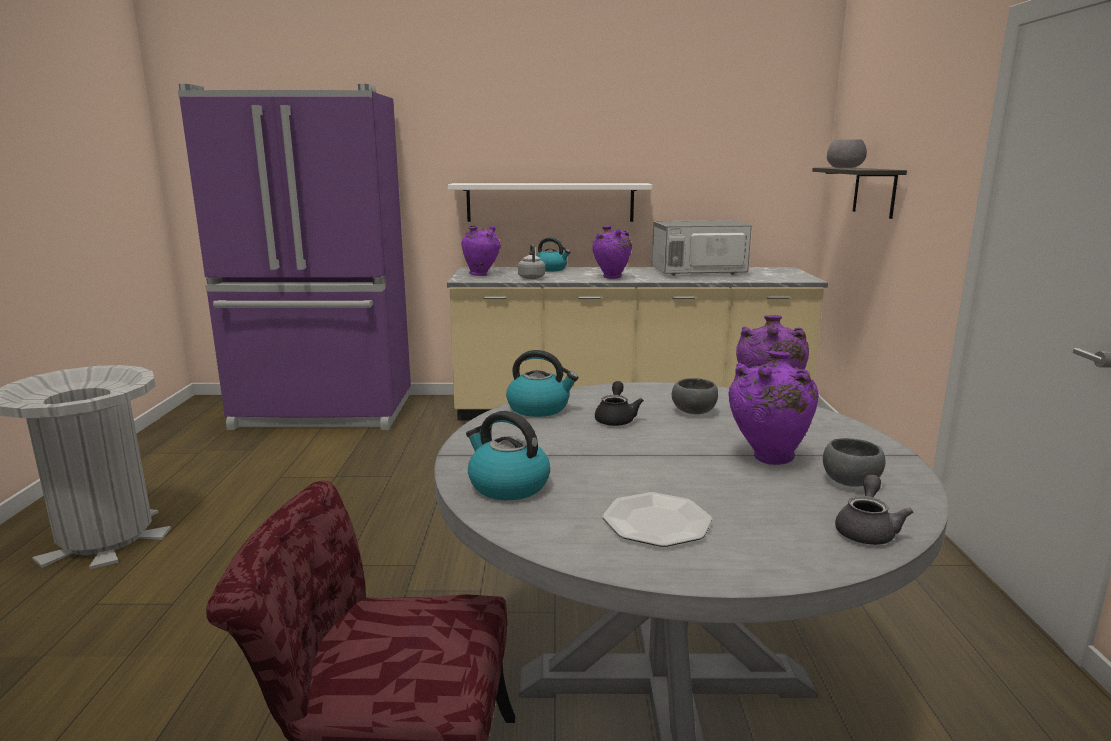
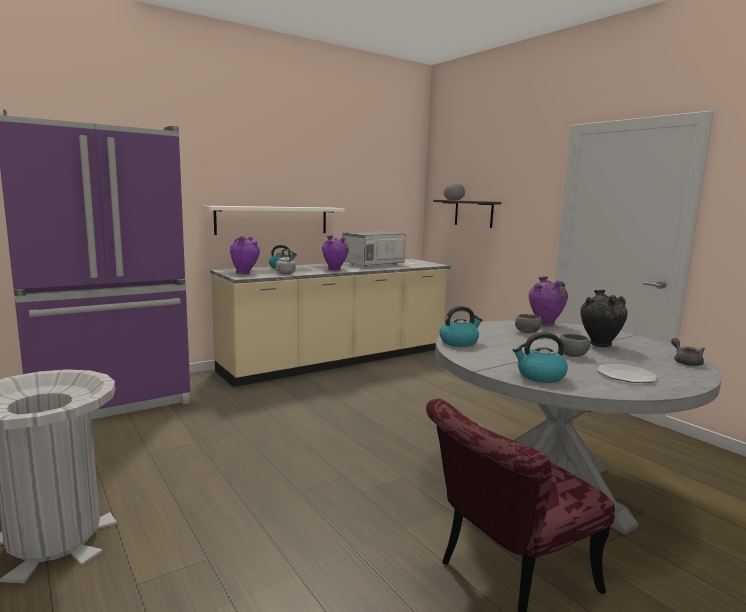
camera: 35 degrees left, 5 degrees down
black teapot [595,381,644,426] -> none
purple vase [728,351,819,465] -> black vase [580,290,628,347]
grey bowl [823,438,885,487] -> grey bowl moved to [560,334,590,357]

